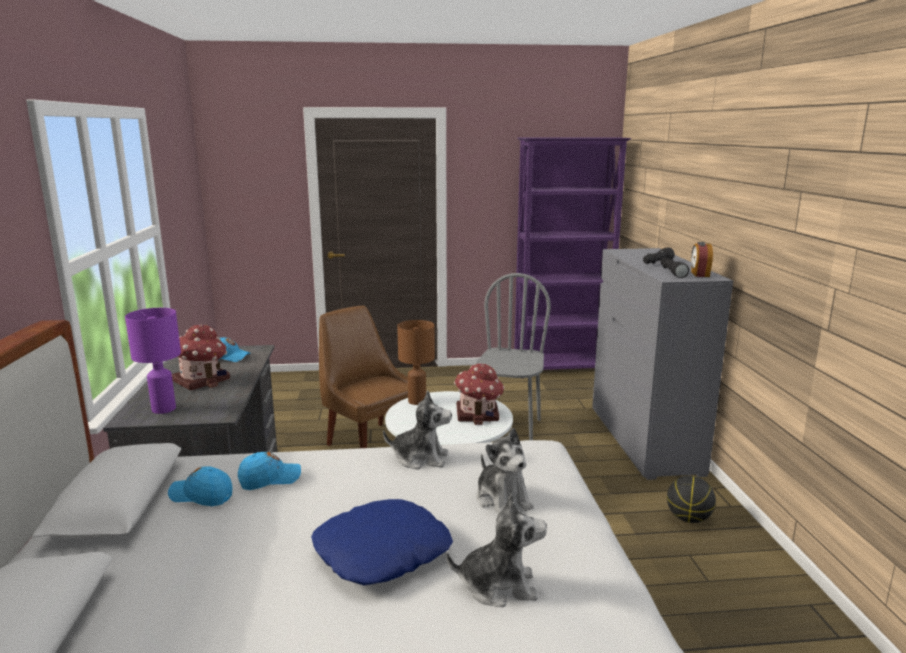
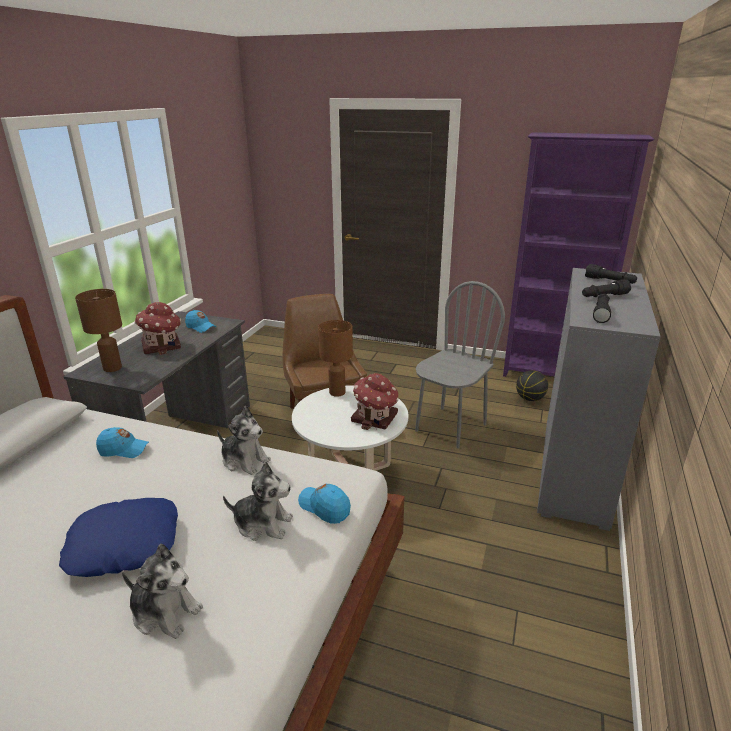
camera: 25 degrees right, 10 degrees up
purple table lamp [125,308,181,414] -> brown table lamp [75,289,122,372]
blue cap [168,466,232,506] -> blue cap moved to [298,484,351,524]
plush toy [476,428,534,514] -> plush toy turned 75 degrees counterclockwise [223,462,293,541]
basketball [667,476,716,523] -> basketball moved to [516,370,548,401]
alarm clock [691,242,713,277] -> none
none -> black flashlight [585,264,637,284]

